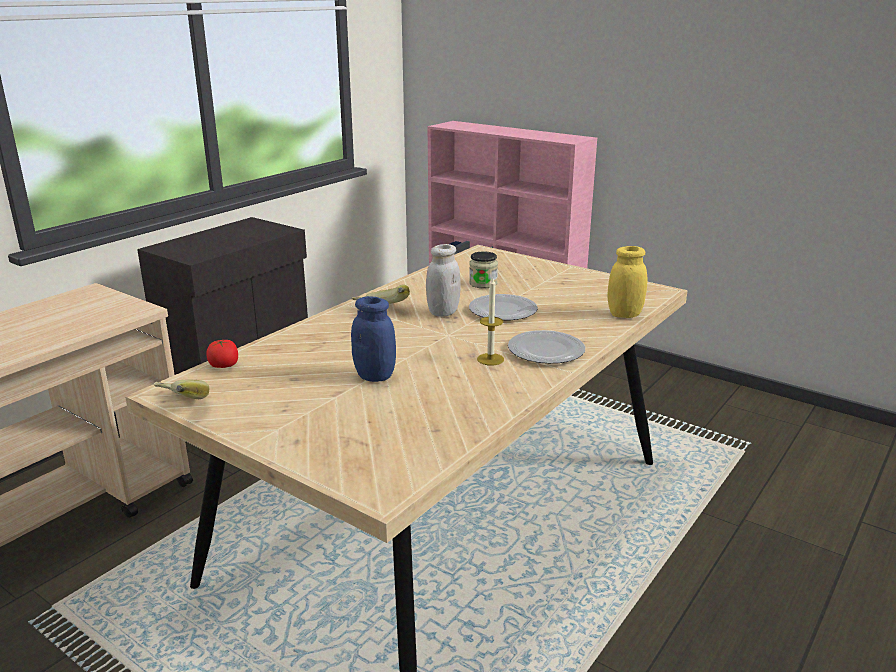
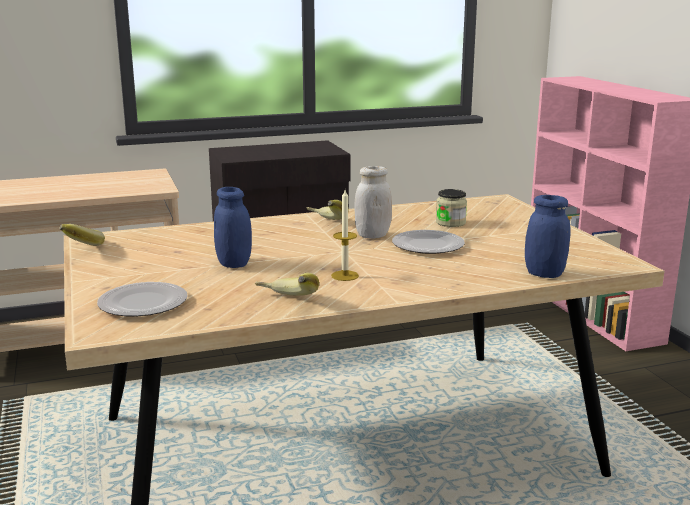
camera: 35 degrees right, 5 degrees down
tomato [207,340,238,368] -> none
plate [508,330,585,364] -> plate moved to [97,282,188,316]
yellow jar [607,246,647,318] -> blue jar [525,195,571,278]
none -> banana [255,273,319,296]

